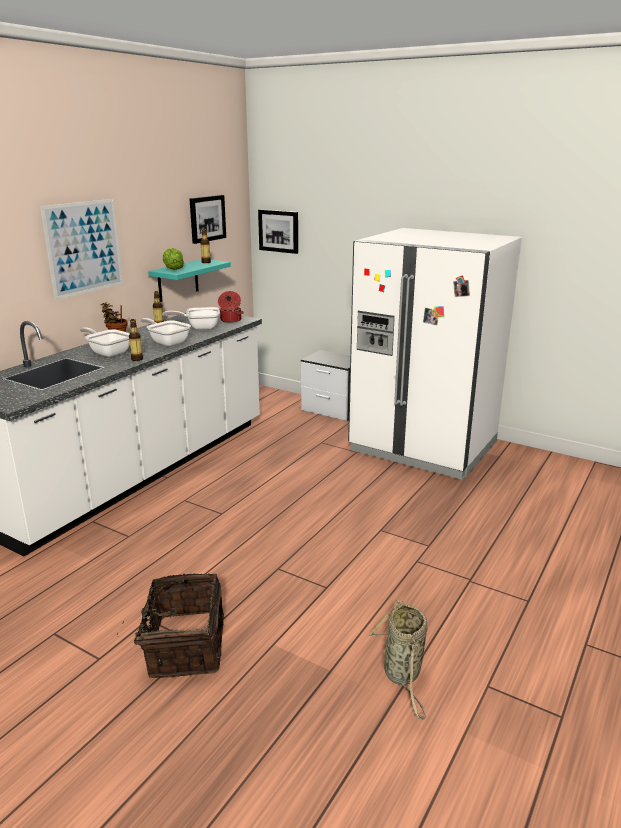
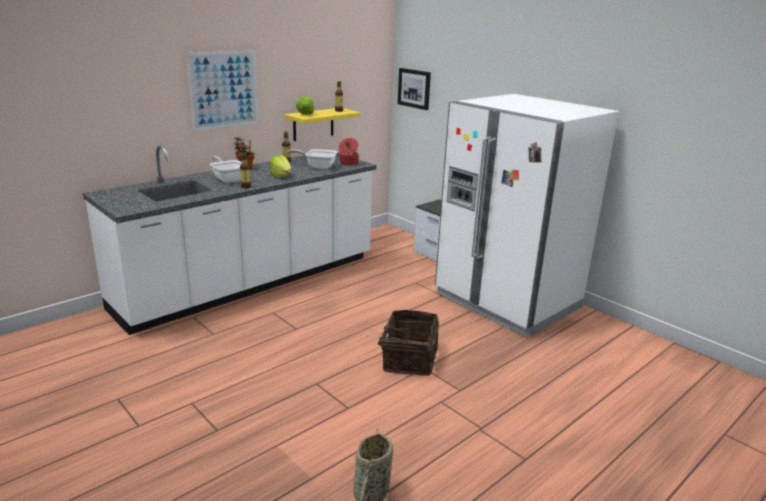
camera: 15 degrees right, 0 degrees up
basket [117,573,224,678] -> basket moved to [367,310,439,376]
frying pan [141,318,191,347] -> lettuce [270,155,291,177]
turquoise shelf [148,259,231,302] -> yellow shelf [284,108,360,141]
picture [190,195,226,244] -> none

